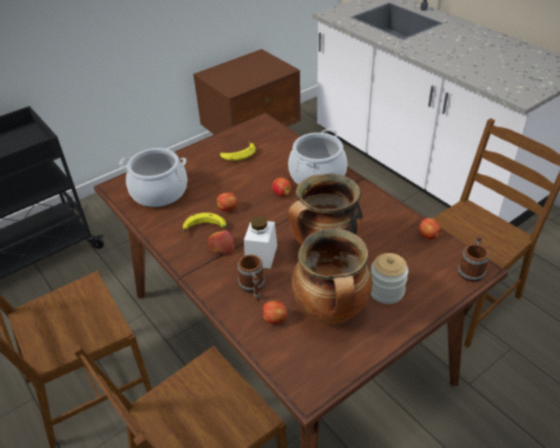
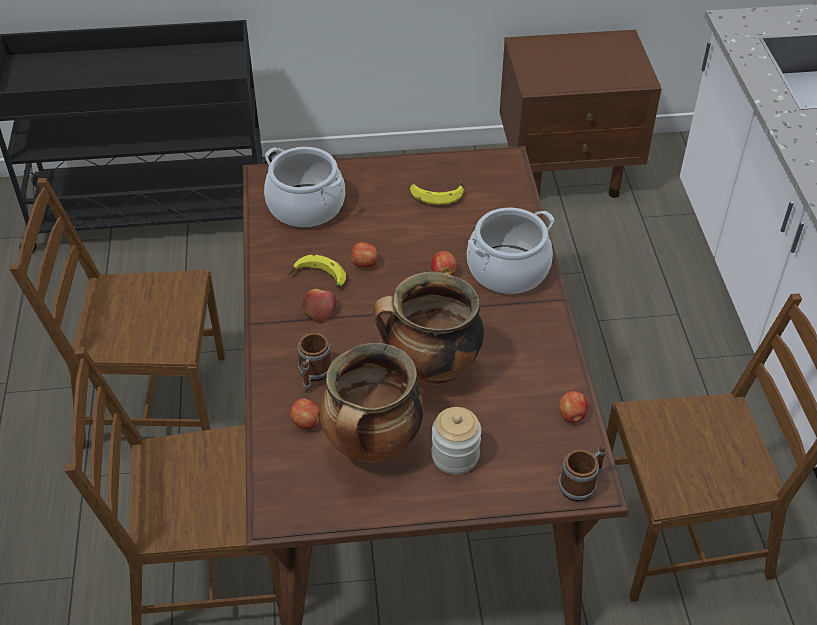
camera: 30 degrees right, 5 degrees up
white jar [244,216,277,269] -> none

